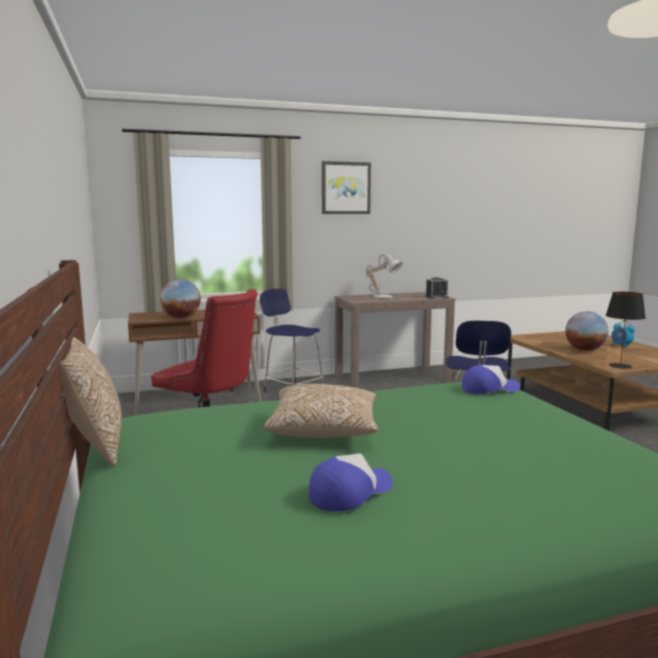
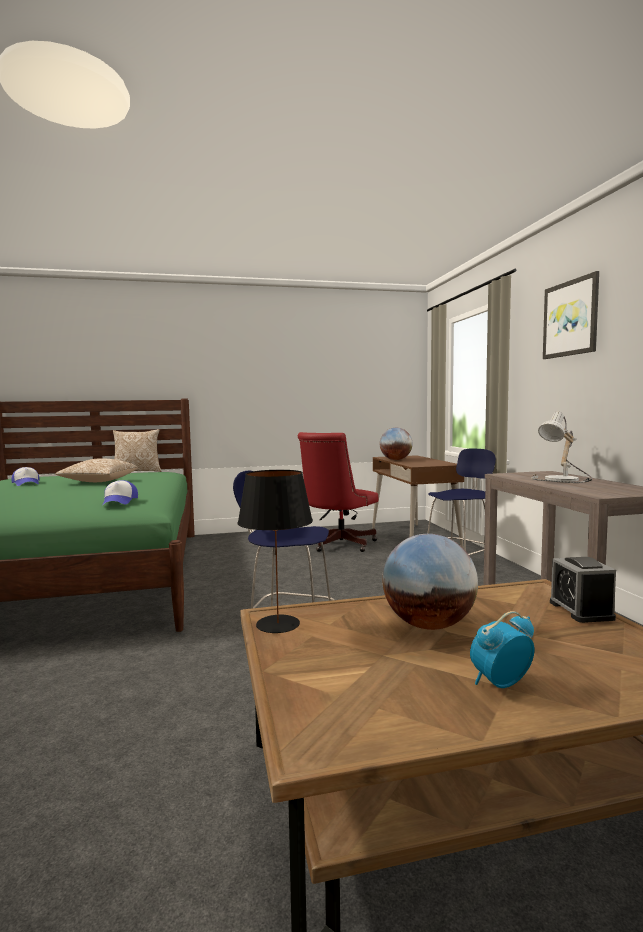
camera: 95 degrees right, 5 degrees down
alarm clock [425,277,449,299] -> alarm clock moved to [550,557,616,623]

